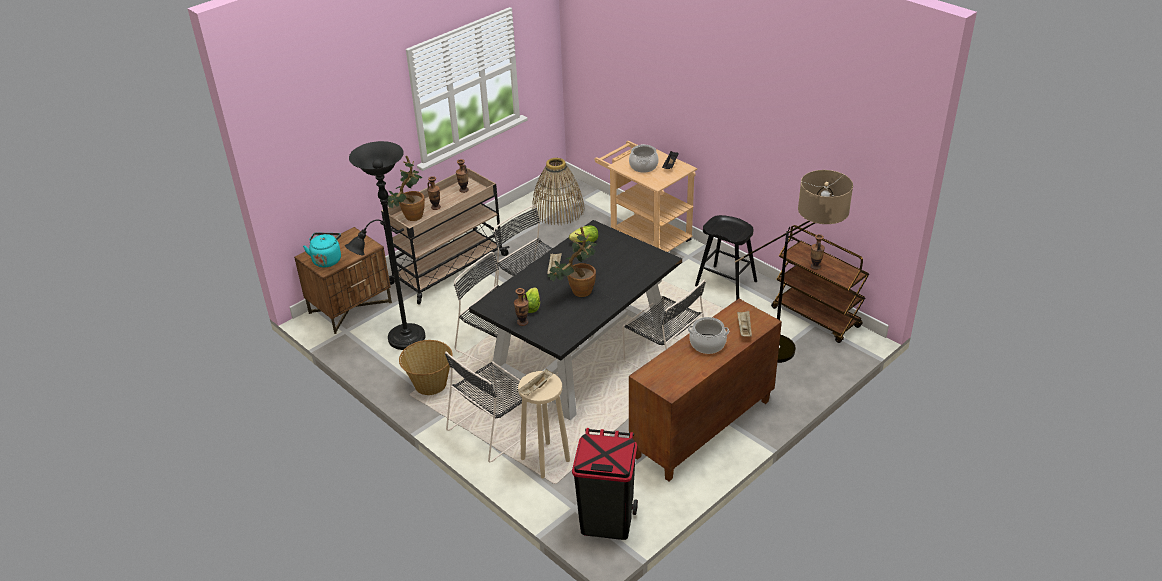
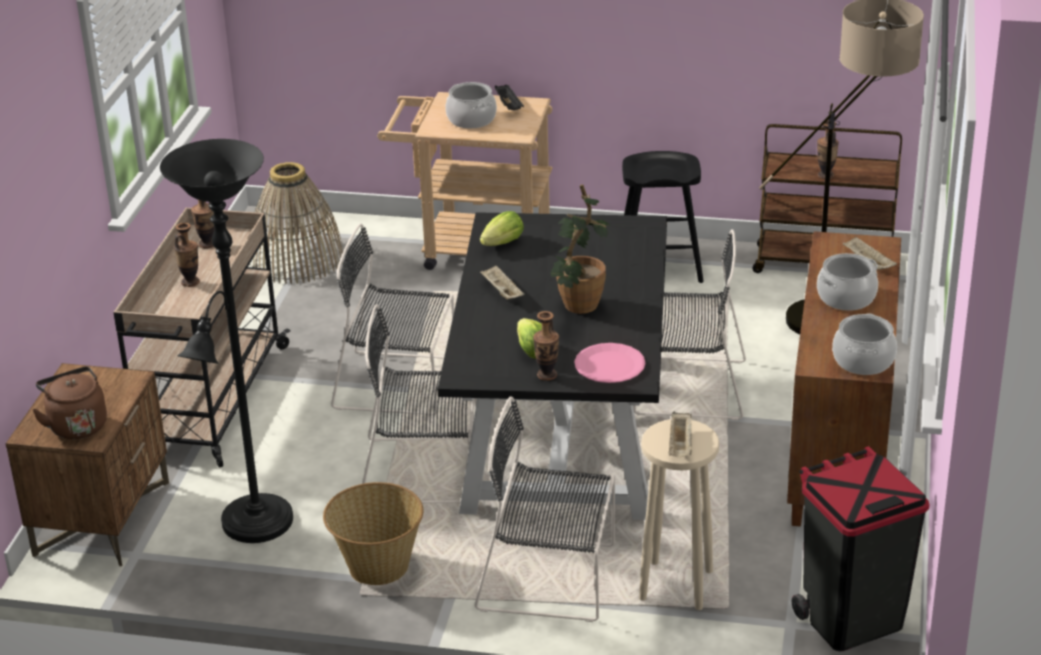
camera: 35 degrees left, 5 degrees down
turquoise kettle [303,233,341,268] -> brown kettle [32,366,107,439]
potted plant [387,156,425,221] -> none
black chair [445,352,538,463] -> black chair turned 90 degrees clockwise [475,396,615,622]
none -> pink plate [574,343,646,383]
none -> cooking pot [832,313,897,375]

